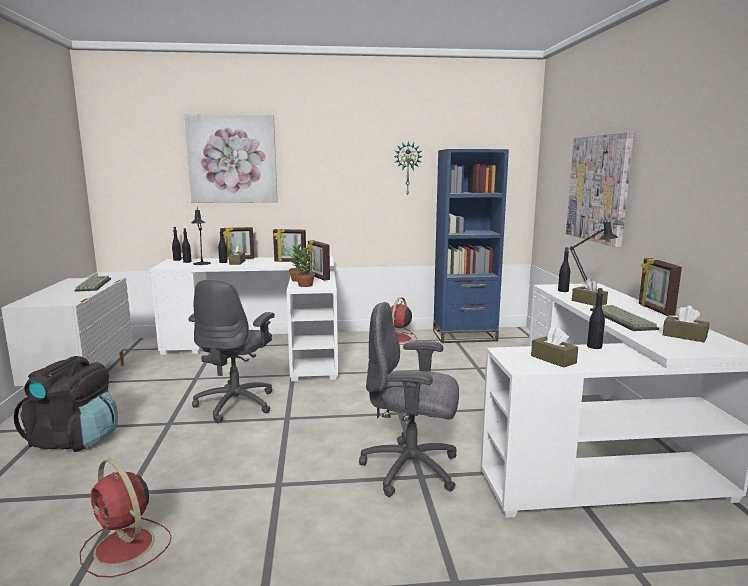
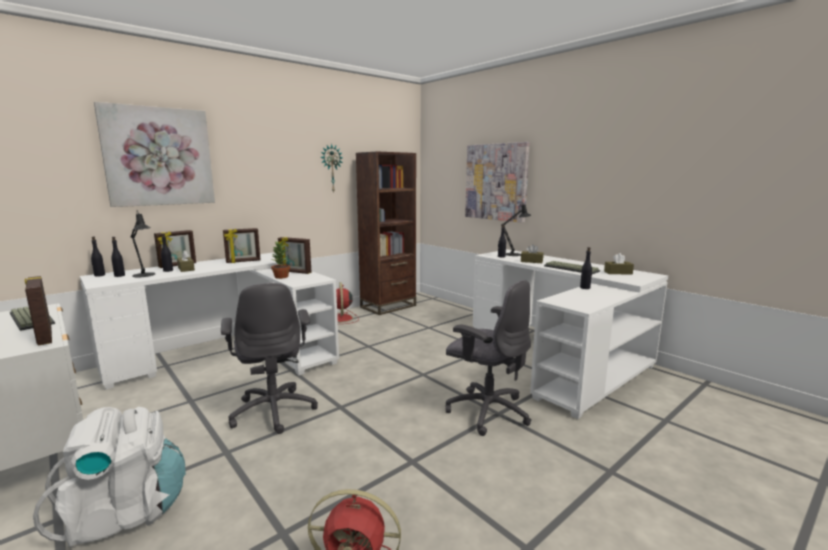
camera: 35 degrees left, 0 degrees up
black backpack [14,356,118,452] -> white backpack [33,407,186,548]
potted plant [296,247,315,287] -> none
grey office chair [359,302,459,497] -> grey office chair turned 120 degrees counterclockwise [446,280,531,436]
blue bookcase [433,149,509,343] -> brown bookcase [356,151,416,315]
brown tissue box [531,327,578,368] -> none
picture frame [639,258,682,316] -> picture frame moved to [25,276,52,346]

